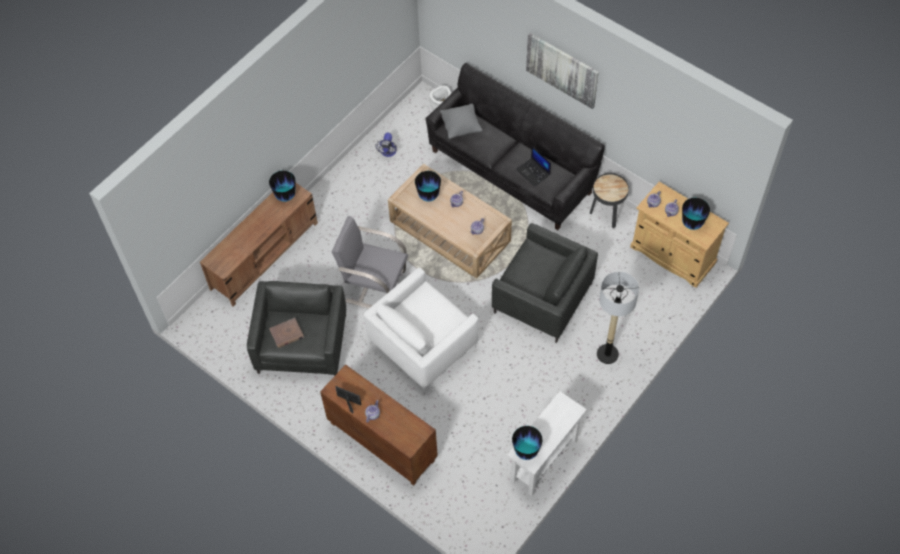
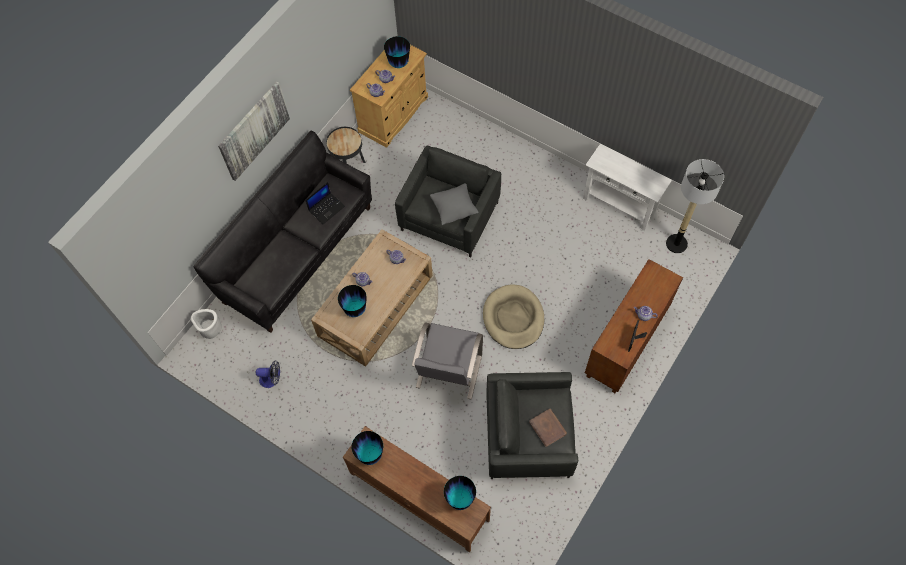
camera: 95 degrees left, 5 degrees up
white armchair [364,268,479,392] -> beige dog bed [483,284,544,349]
grey pillow [440,104,482,139] -> grey pillow moved to [430,183,479,225]
vase [512,426,543,460] -> vase moved to [444,476,476,510]
floor lamp [597,272,639,364] -> floor lamp moved to [666,159,724,253]

